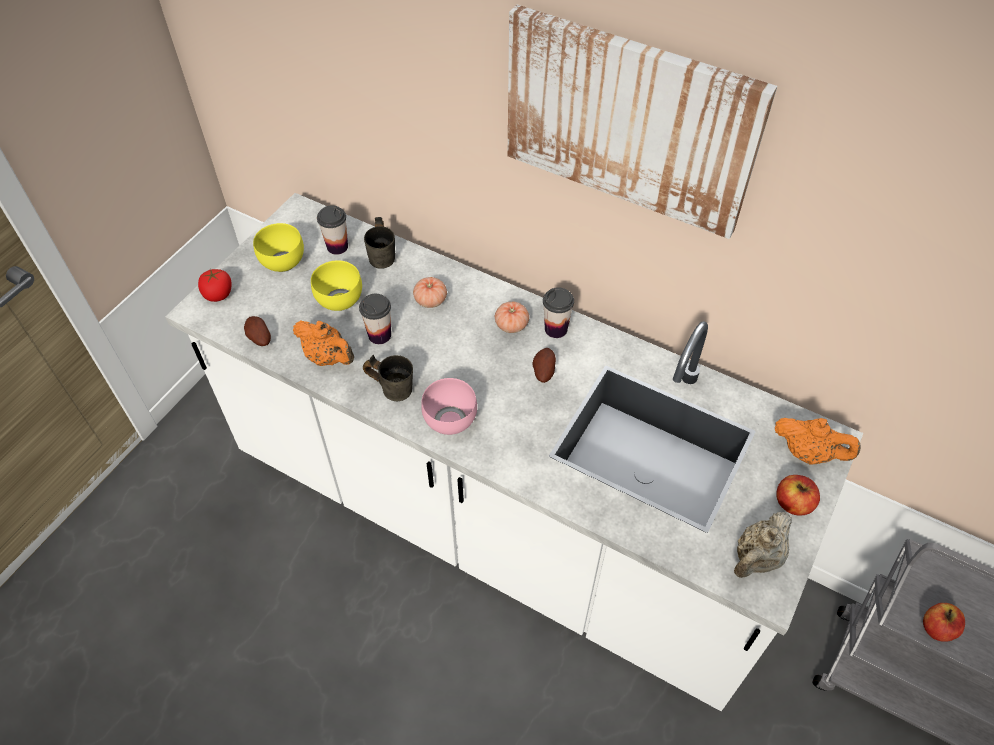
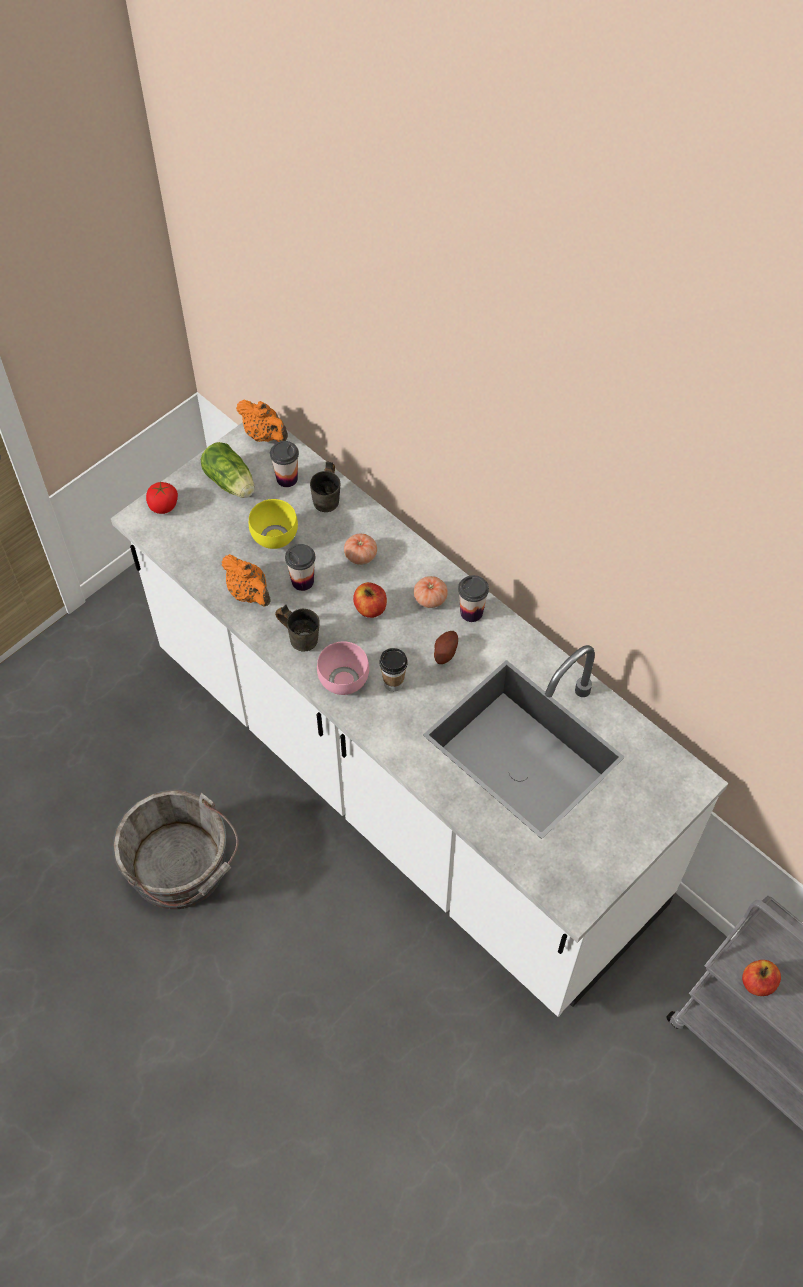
camera: 15 degrees right, 5 degrees up
potato [244,316,271,346] -> none
yellow bowl [253,223,304,272] -> lettuce [201,442,254,498]
picture [508,5,777,239] -> none
beige teapot [734,512,792,578] -> none
orange teapot [775,418,861,465] -> orange teapot moved to [236,400,288,442]
apple [776,475,820,516] -> apple moved to [353,582,387,618]
none -> grey bucket [113,790,238,909]
none -> cup [379,648,408,692]

